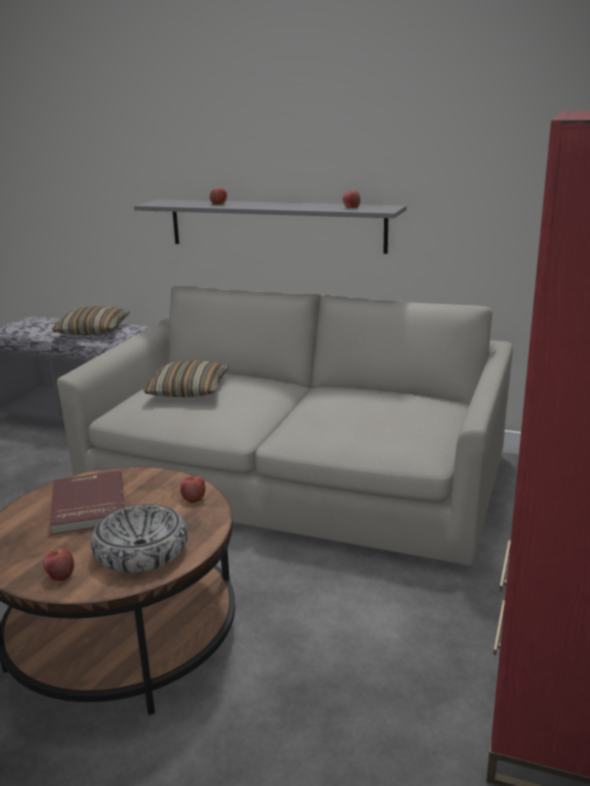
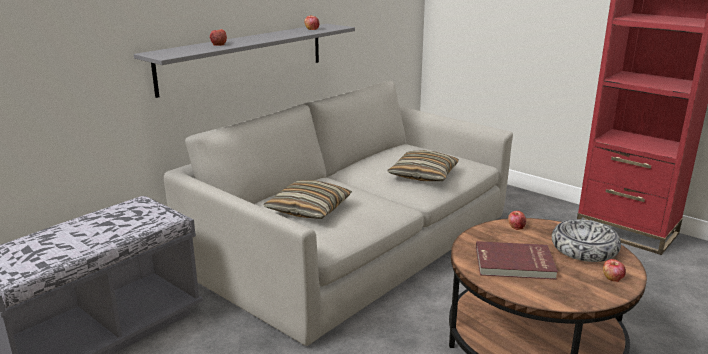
camera: 70 degrees left, 0 degrees up
pillow [52,306,130,335] -> pillow moved to [387,150,459,181]

